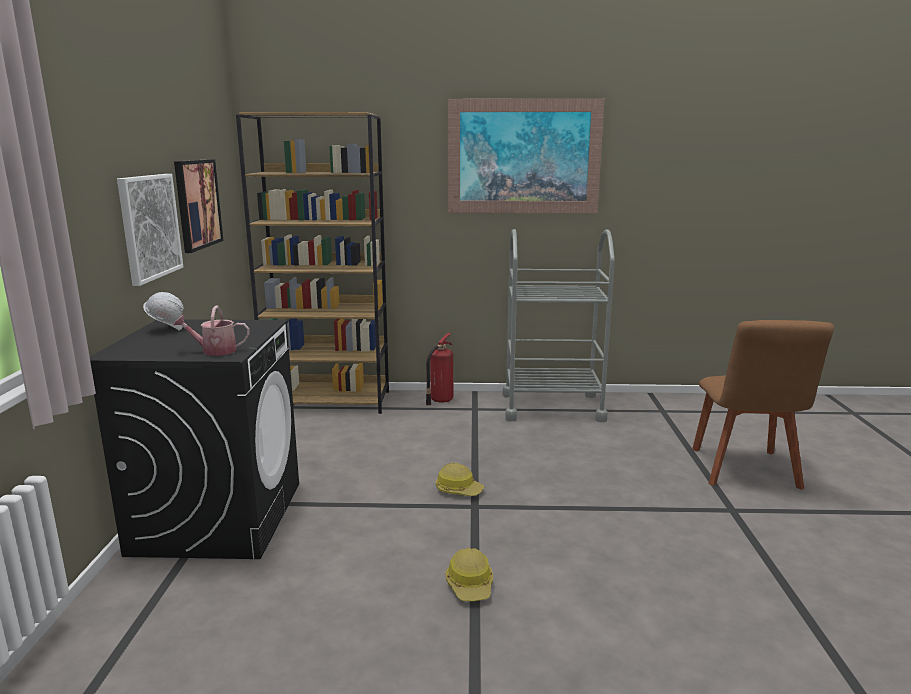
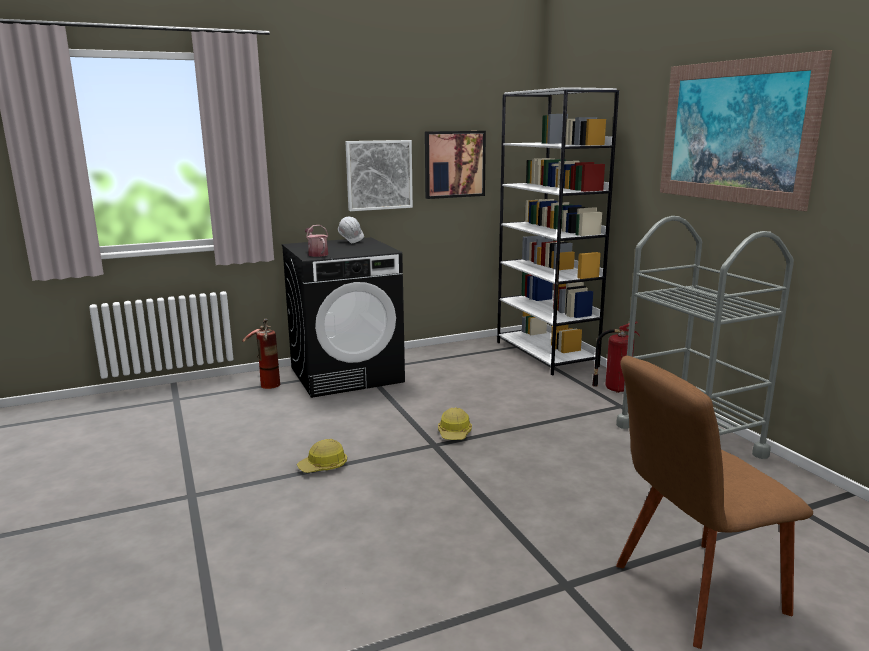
camera: 65 degrees right, 0 degrees up
brown bookcase [236,112,389,414] -> white bookcase [497,87,619,375]
none -> fire extinguisher [242,319,280,389]

